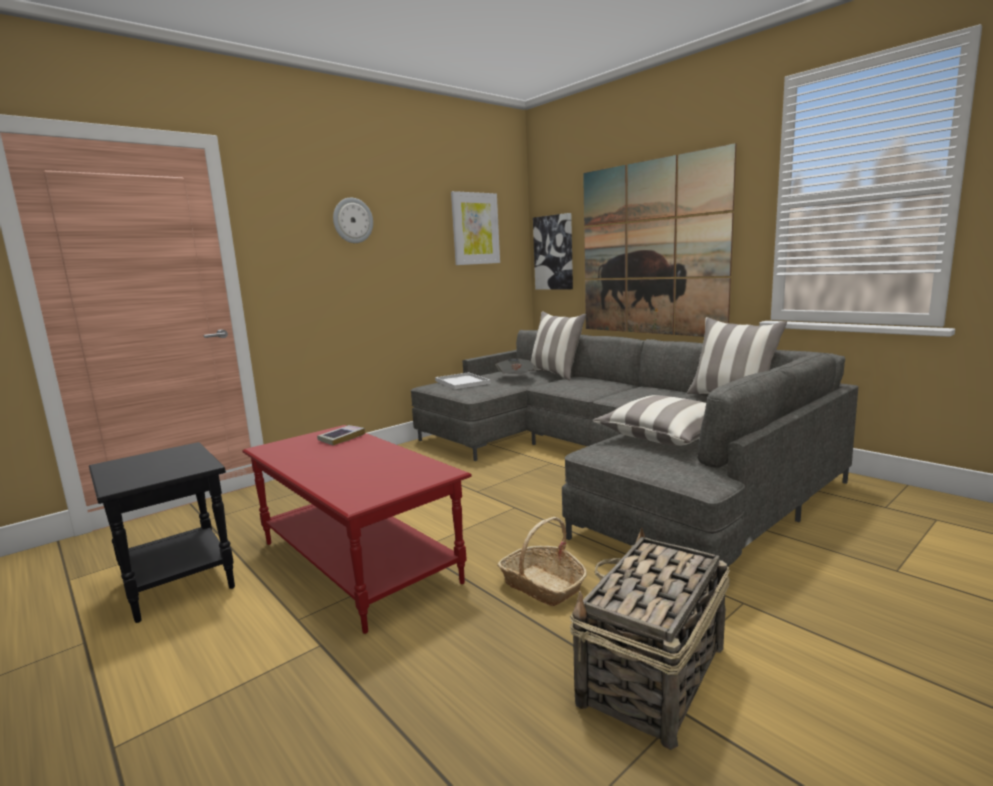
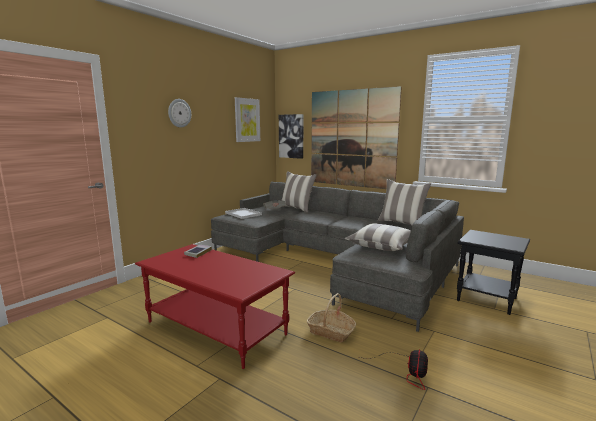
camera: 15 degrees left, 0 degrees up
black side table [89,442,235,623] -> black side table moved to [457,230,530,315]
basket [570,527,730,750] -> fan [360,349,428,390]

